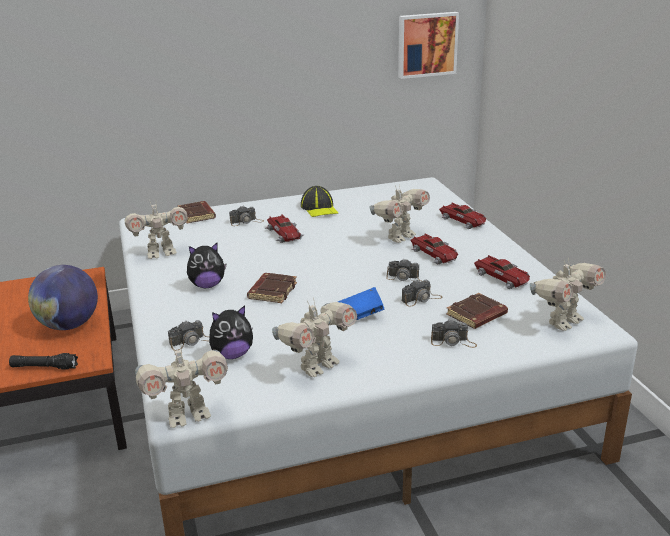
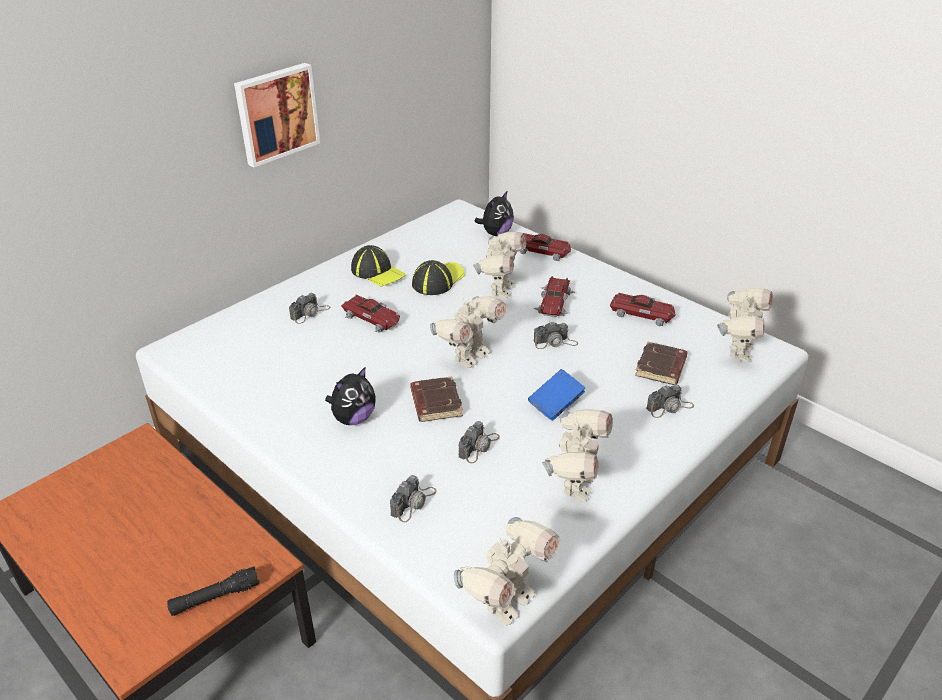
camera: 30 degrees left, 10 degrees up
globe [28,265,98,330] -> none
toy robot [125,202,188,259] -> toy robot moved to [430,294,508,368]
brown book [178,201,216,223] -> none
plush toy [209,305,253,359] -> plush toy moved to [475,192,514,236]
picture [398,12,459,79] -> picture moved to [234,63,320,167]
camera [402,280,442,307] -> camera moved to [459,421,500,463]
toy car [410,233,458,265] -> toy car turned 75 degrees clockwise [534,276,575,317]
none -> cap [412,260,465,295]

